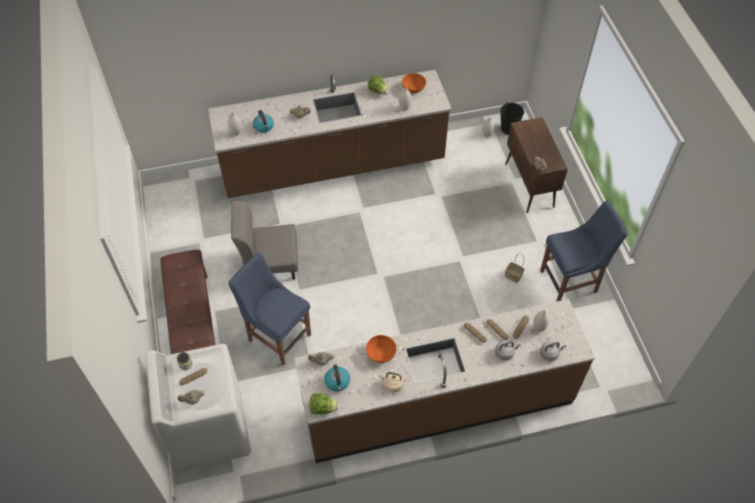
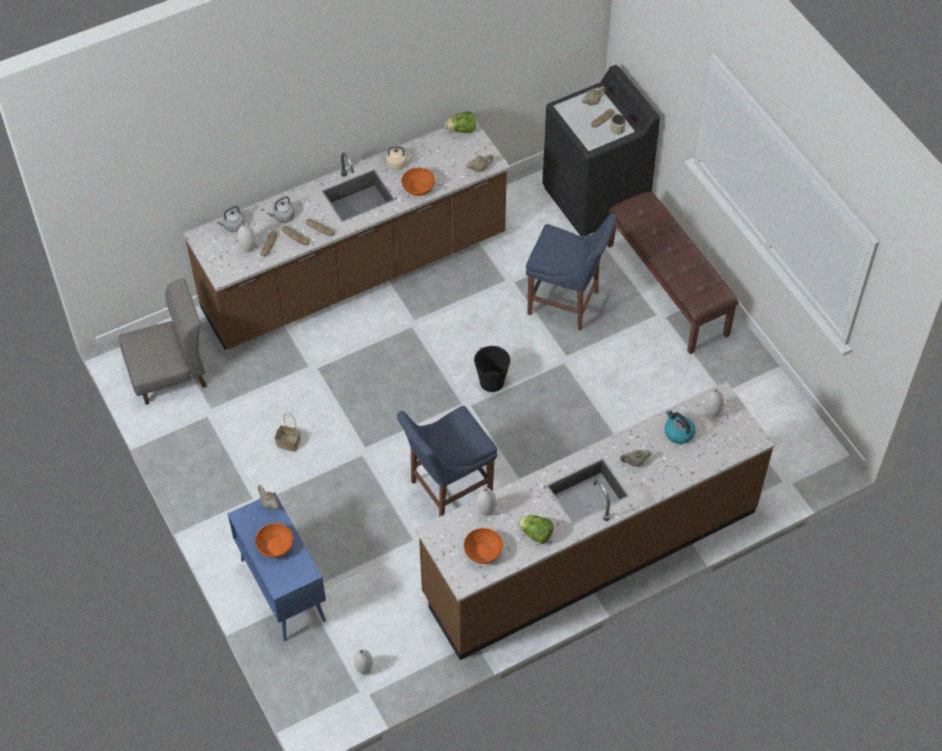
camera: 165 degrees right, 0 degrees up
white washing machine [145,344,251,471] -> black washing machine [542,65,660,235]
grey chair [231,201,298,280] -> grey chair moved to [118,278,207,405]
kettle [324,365,350,392] -> none
black bucket [500,102,524,135] -> black bucket moved to [474,346,510,392]
brown cabinet [505,117,568,213] -> blue cabinet [228,492,326,641]
blue chair [540,201,628,302] -> blue chair moved to [397,406,497,517]
none -> orange bowl [255,523,293,558]

